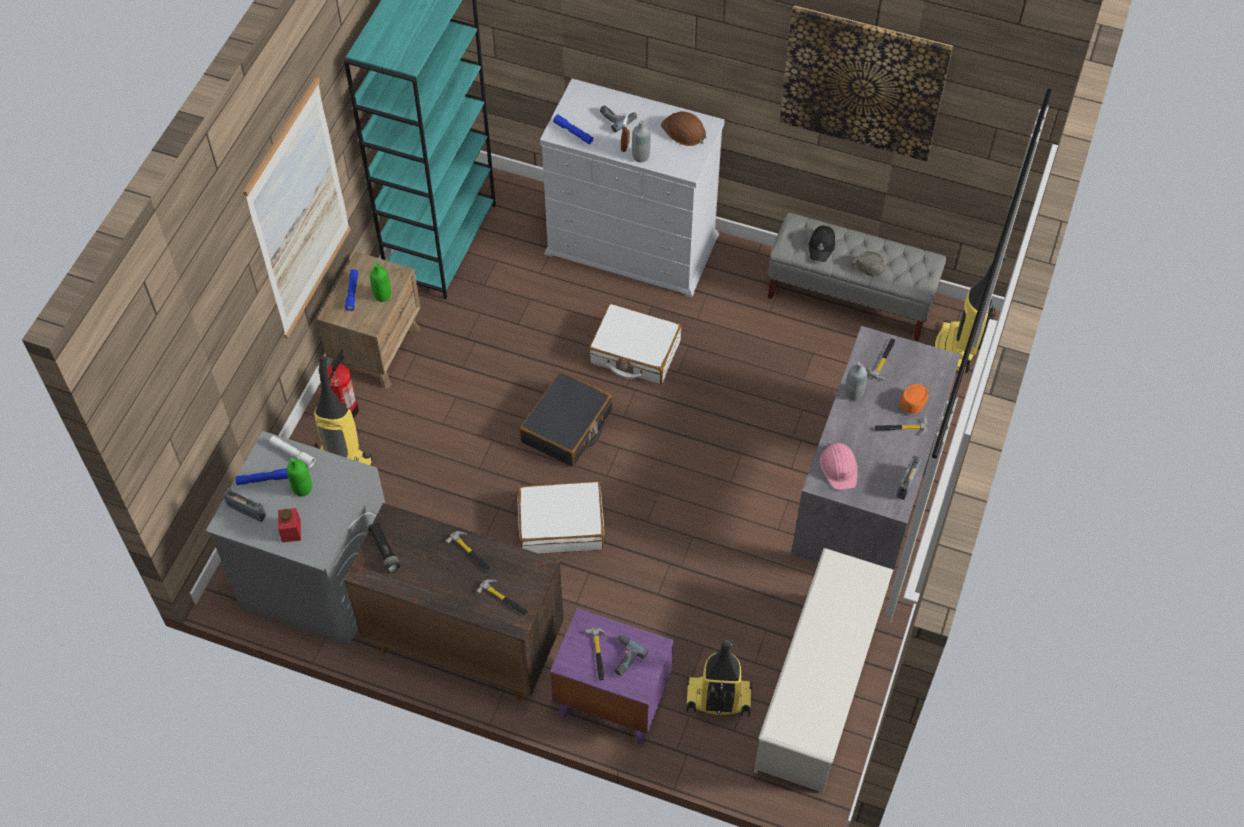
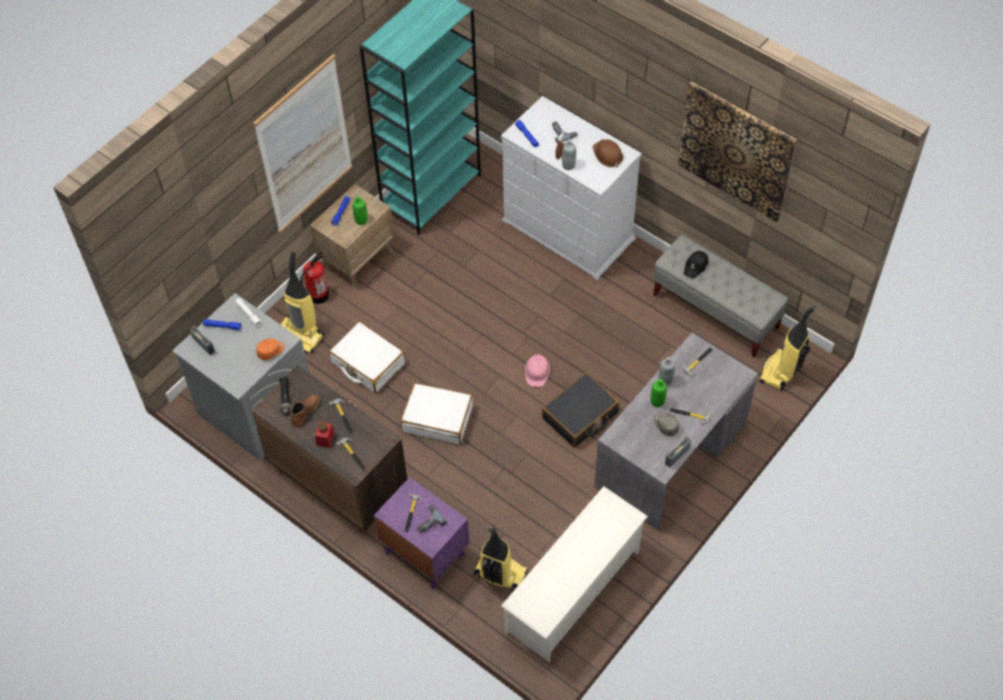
camera: 20 degrees right, 0 degrees up
red jar [278,508,301,542] -> red jar moved to [315,422,335,448]
green bottle [287,457,312,496] -> green bottle moved to [651,379,667,407]
black suitcase [519,371,612,467] -> black suitcase moved to [542,373,619,447]
white suitcase [588,303,681,385] -> white suitcase moved to [329,321,405,393]
pink hard hat [820,442,858,490] -> pink hard hat moved to [525,353,550,387]
grey cap [851,251,885,277] -> grey cap moved to [654,413,679,436]
orange cap [899,384,928,414] -> orange cap moved to [256,338,285,360]
none -> brown boot [290,395,320,427]

